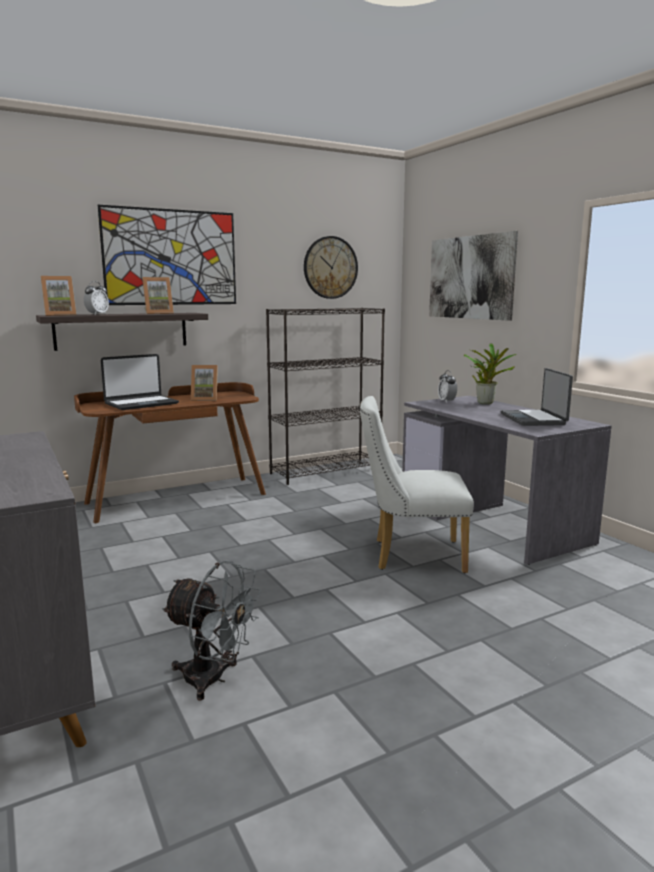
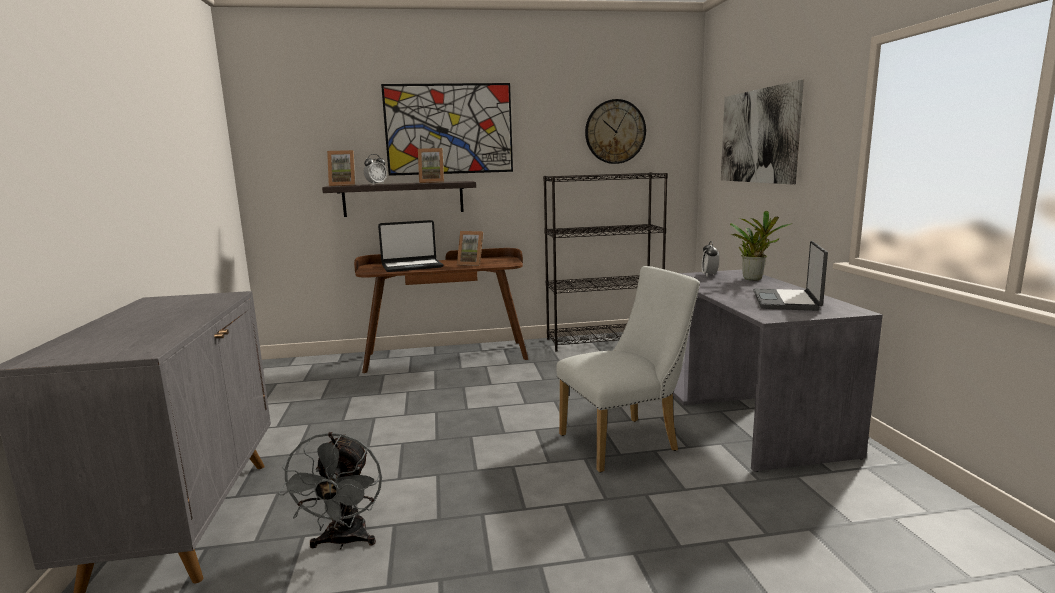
camera: 20 degrees right, 0 degrees up
grey fan [162,560,261,700] -> grey fan turned 45 degrees clockwise [278,432,382,550]
white chair [360,396,474,573] -> white chair turned 135 degrees clockwise [556,266,700,473]

